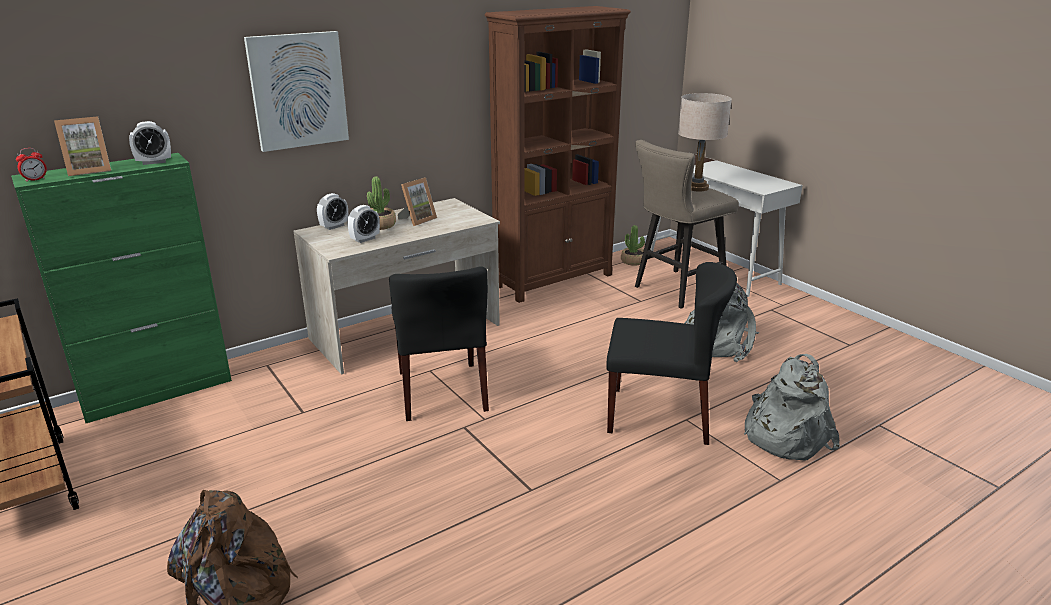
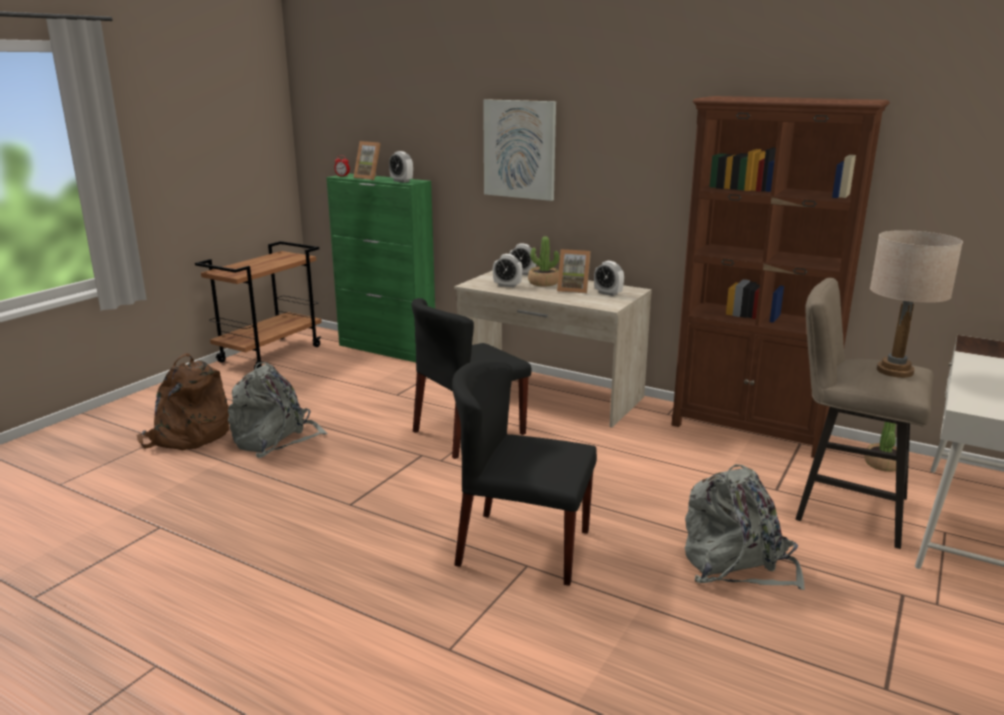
camera: 65 degrees right, 5 degrees down
black chair [606,262,737,445] -> black chair turned 120 degrees clockwise [452,359,597,586]
grey backpack [744,354,840,460] -> grey backpack moved to [228,362,328,458]
none -> alarm clock [594,261,624,296]

